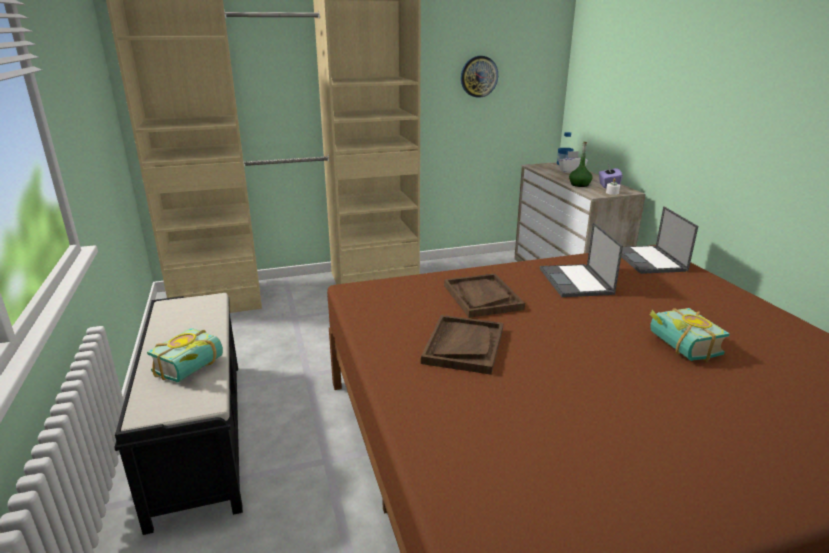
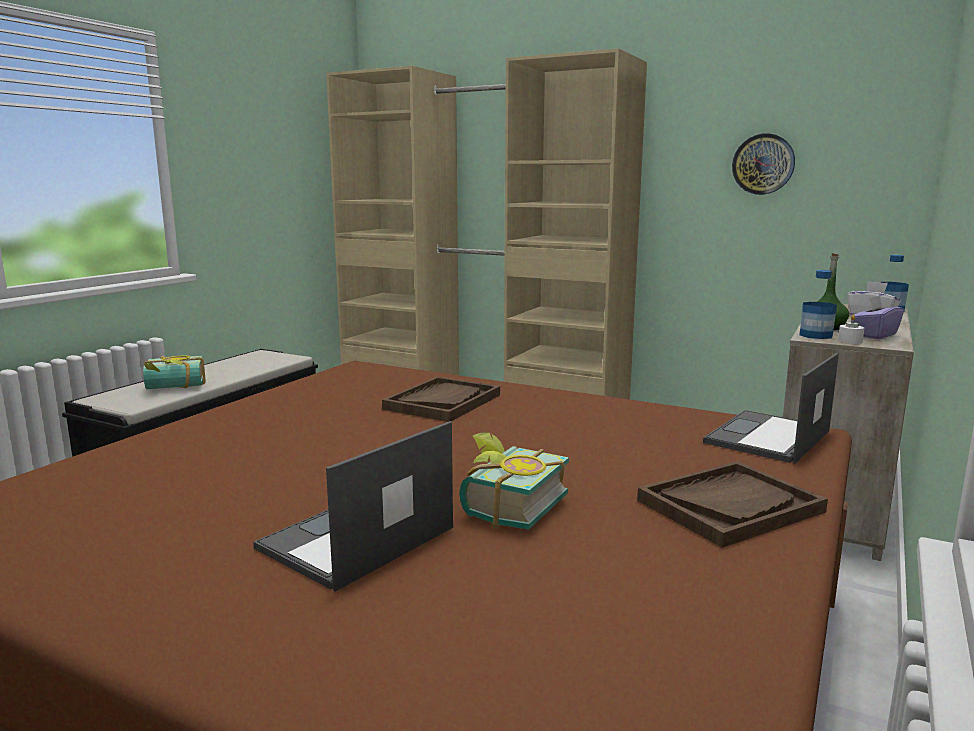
camera: 45 degrees right, 10 degrees down
brown tray [421,315,503,375] -> brown tray moved to [637,461,828,548]
laptop [540,222,623,297] -> laptop moved to [253,421,453,592]
none -> bottle [800,270,837,339]

